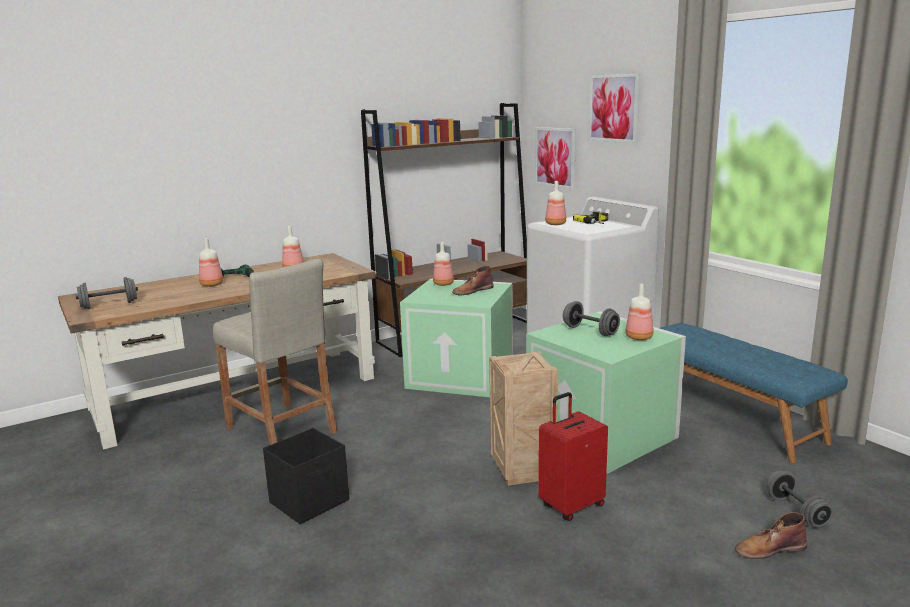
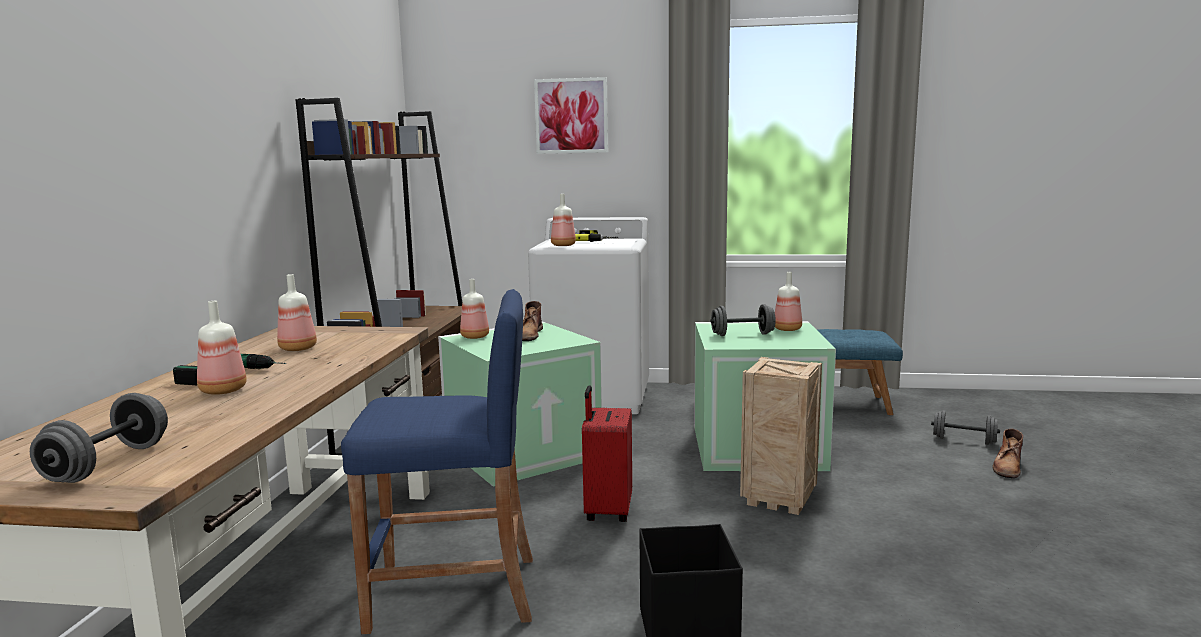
camera: 50 degrees left, 5 degrees down
beige stool [213,259,337,445] -> blue stool [341,289,533,634]
picture [535,127,576,190] -> none
red suitcase [538,392,608,521] -> red suitcase moved to [582,385,632,522]

